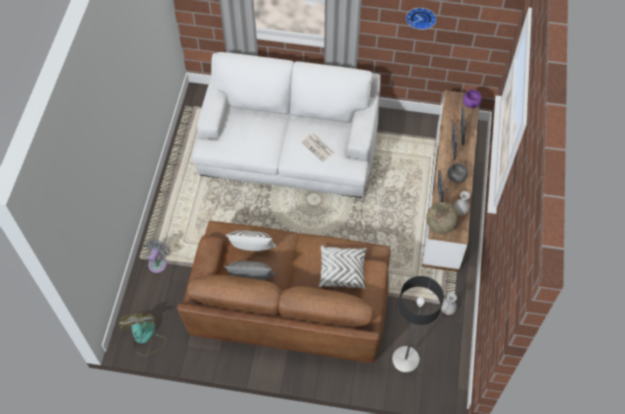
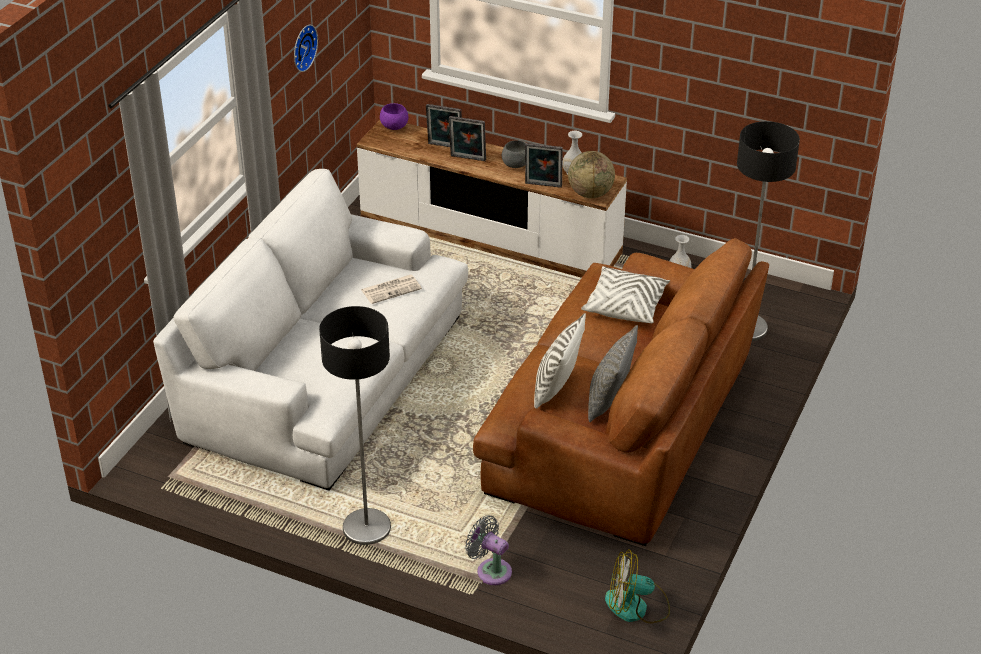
camera: 75 degrees left, 20 degrees down
none -> floor lamp [319,306,391,546]

